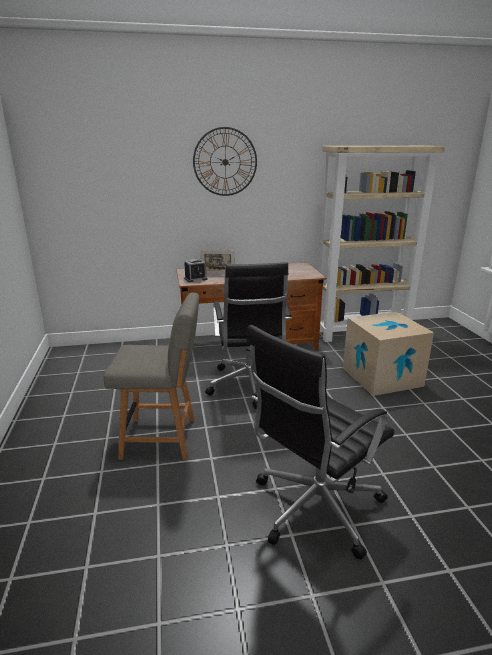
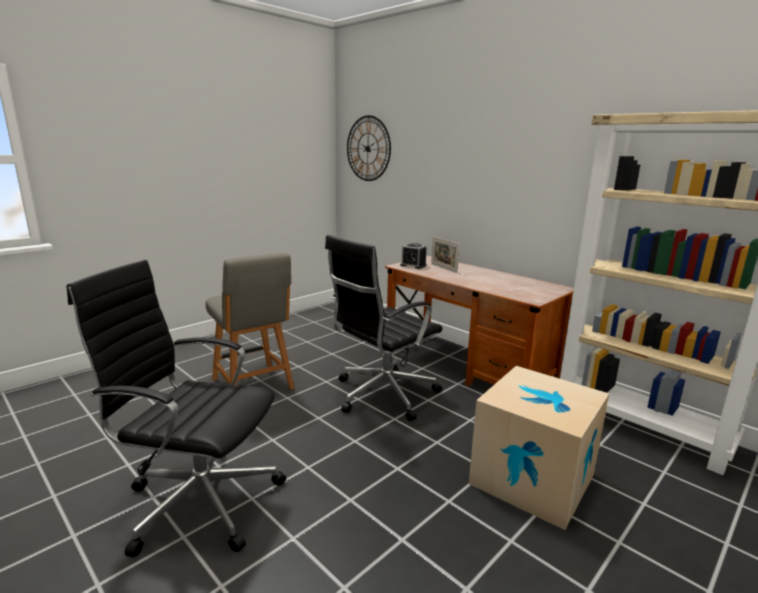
camera: 55 degrees right, 5 degrees down
wall clock [193,127,257,196] -> wall clock moved to [347,115,391,181]

